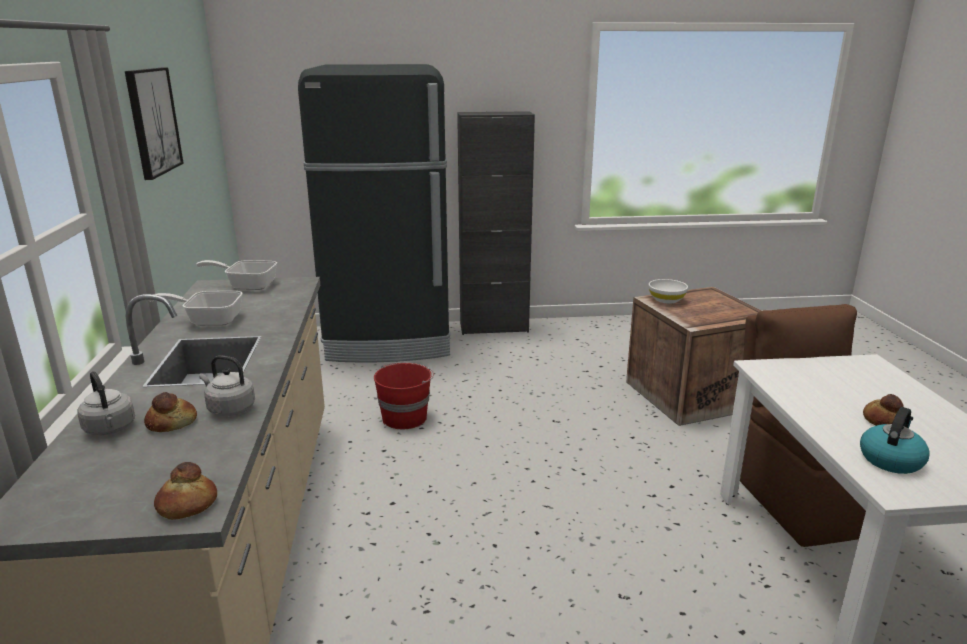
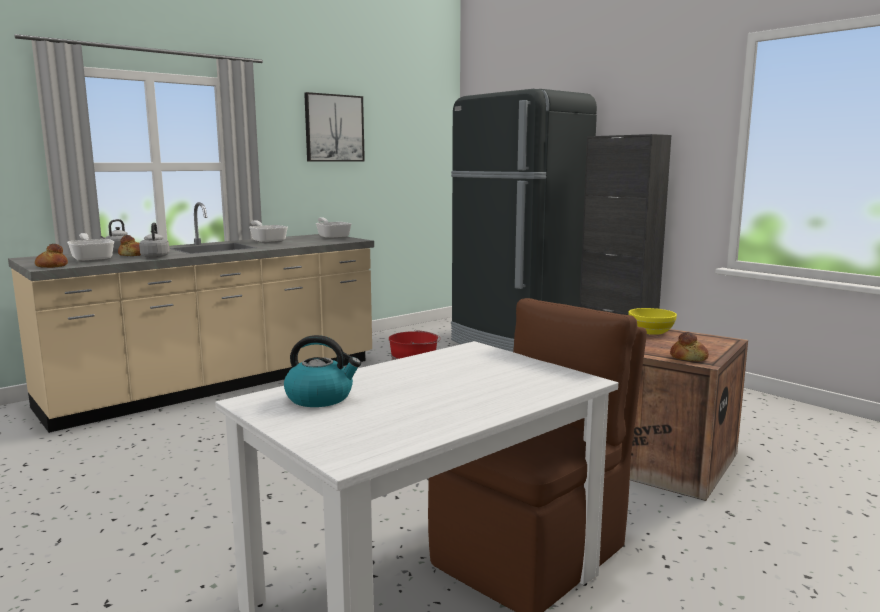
camera: 55 degrees right, 10 degrees down
white bowl [649,279,688,304] -> yellow bowl [628,308,677,335]
bread [863,394,904,426] -> bread moved to [670,332,709,361]
none -> frying pan [67,233,114,262]

